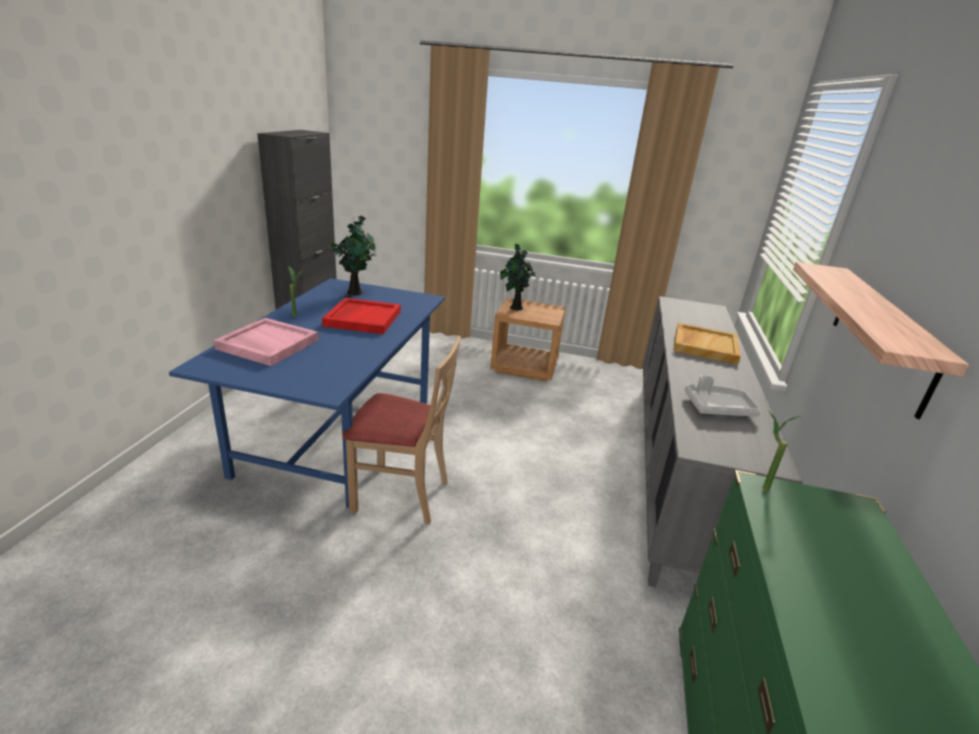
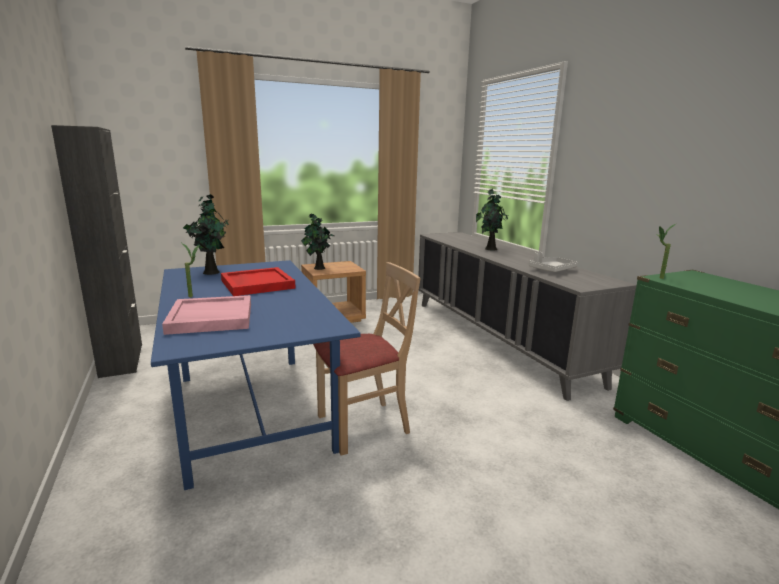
camera: 35 degrees left, 10 degrees down
beige tray [674,323,741,364] -> potted plant [476,189,508,251]
shelf [793,262,969,419] -> none

